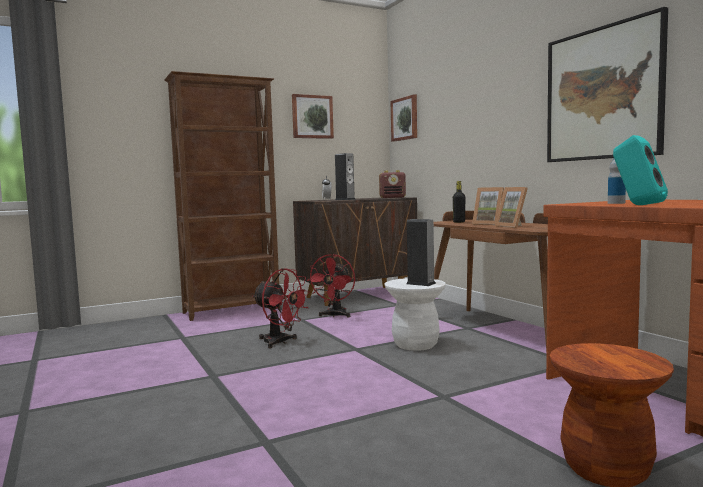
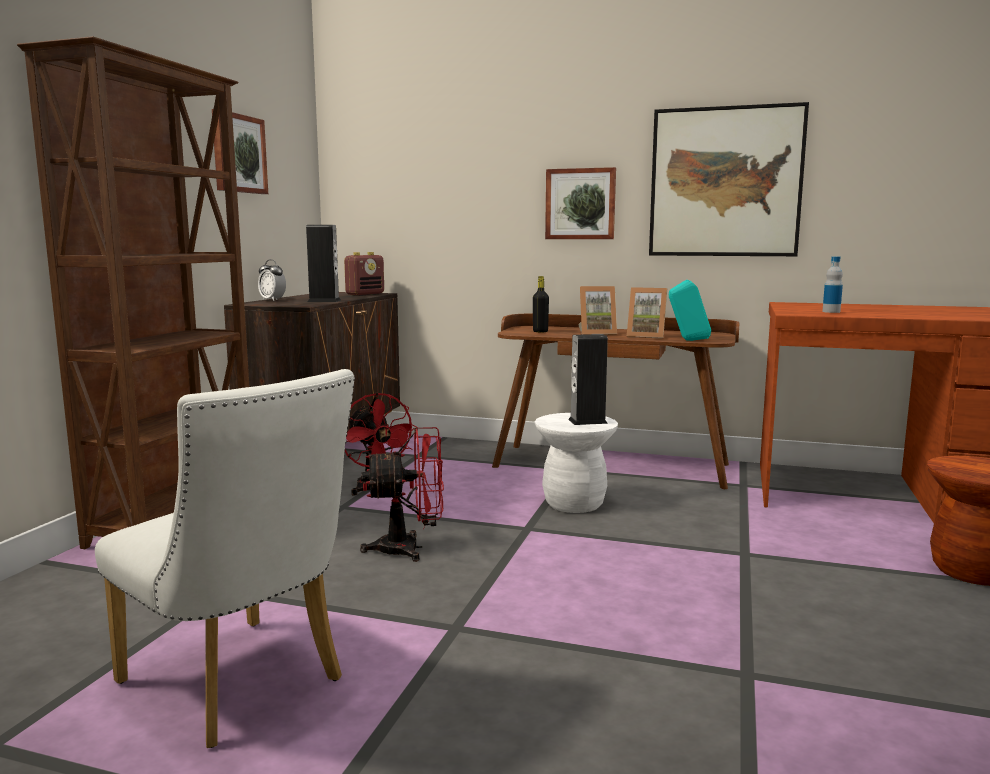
camera: 45 degrees left, 5 degrees up
picture [390,94,417,142] -> picture moved to [545,167,616,239]
turquoise speaker [613,135,668,205] -> turquoise speaker moved to [669,280,711,341]
none -> white chair [95,369,355,748]

